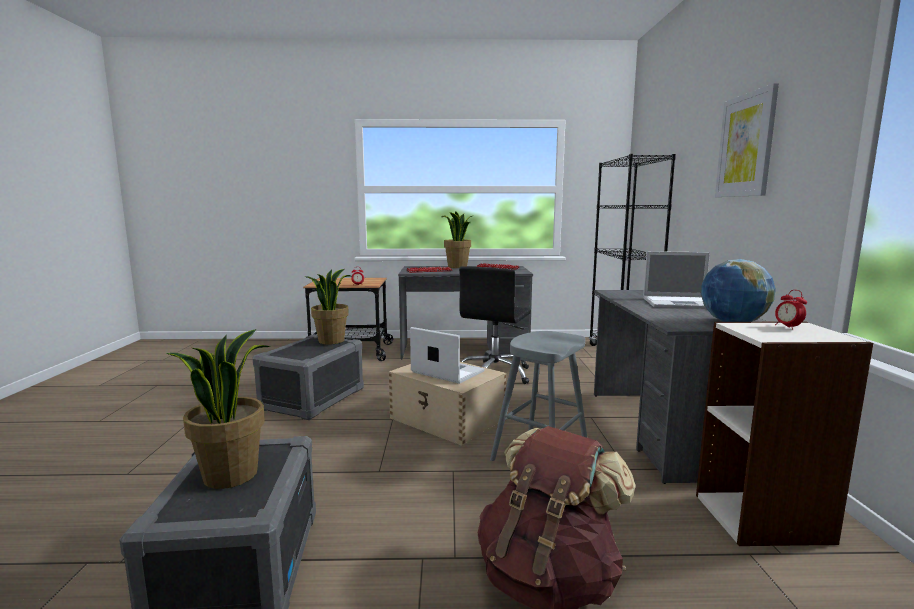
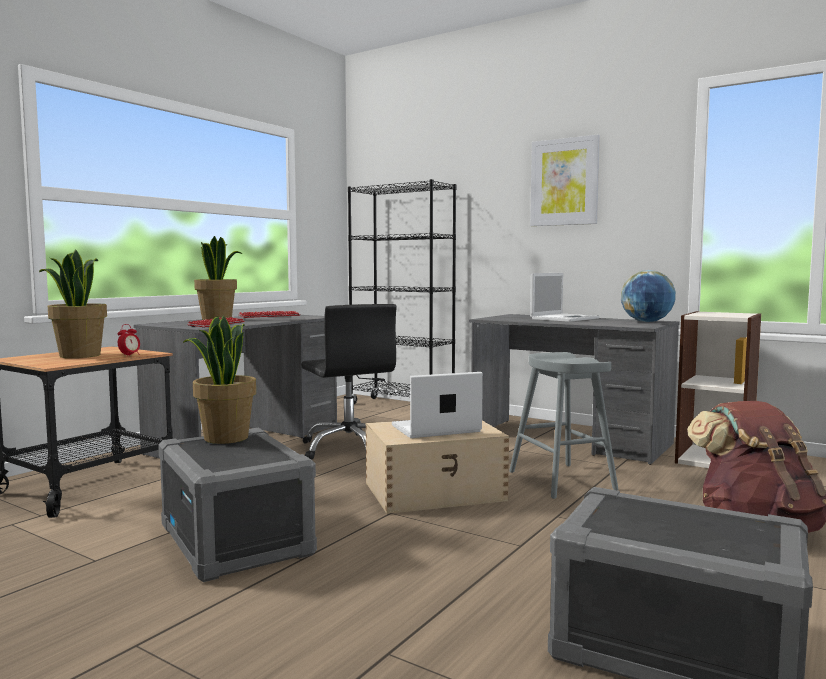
camera: 55 degrees left, 5 degrees down
potted plant [166,329,271,489] -> potted plant moved to [39,250,107,358]
alarm clock [775,290,807,329] -> none

